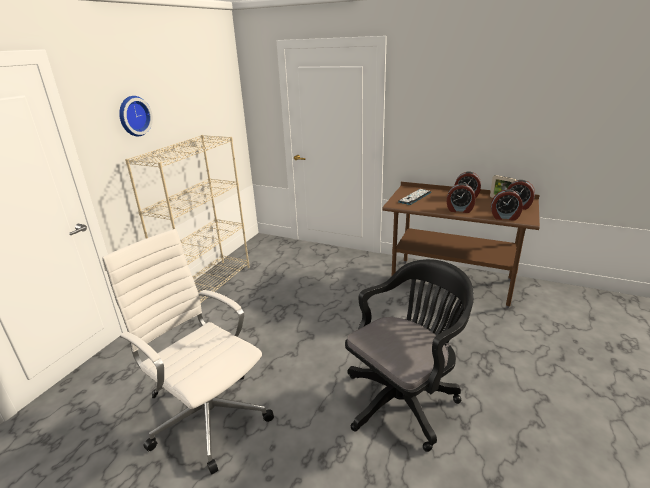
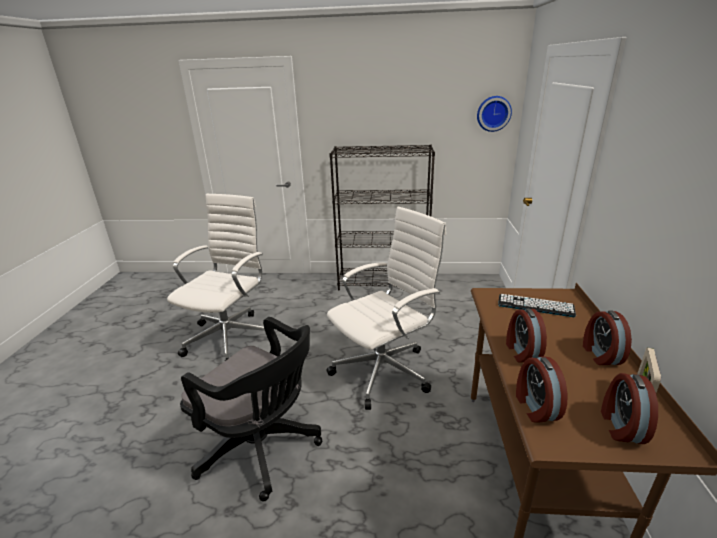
camera: 70 degrees right, 0 degrees up
wall clock [119,96,153,136] -> wall clock moved to [477,96,512,132]
beige bookcase [125,135,250,303] -> black bookcase [329,144,435,290]
none -> white office chair [327,207,446,410]

